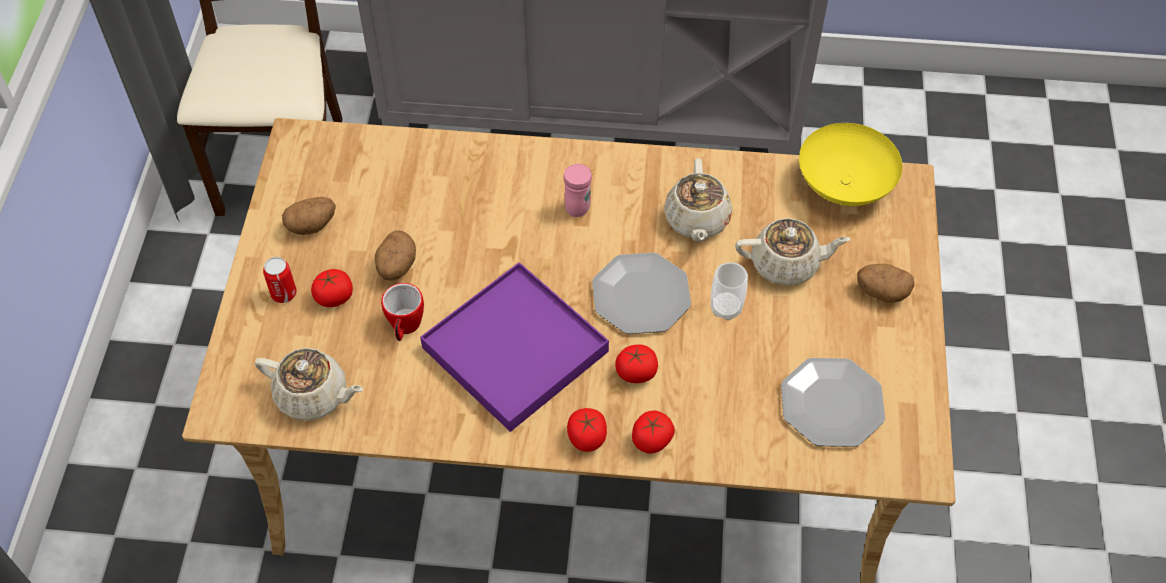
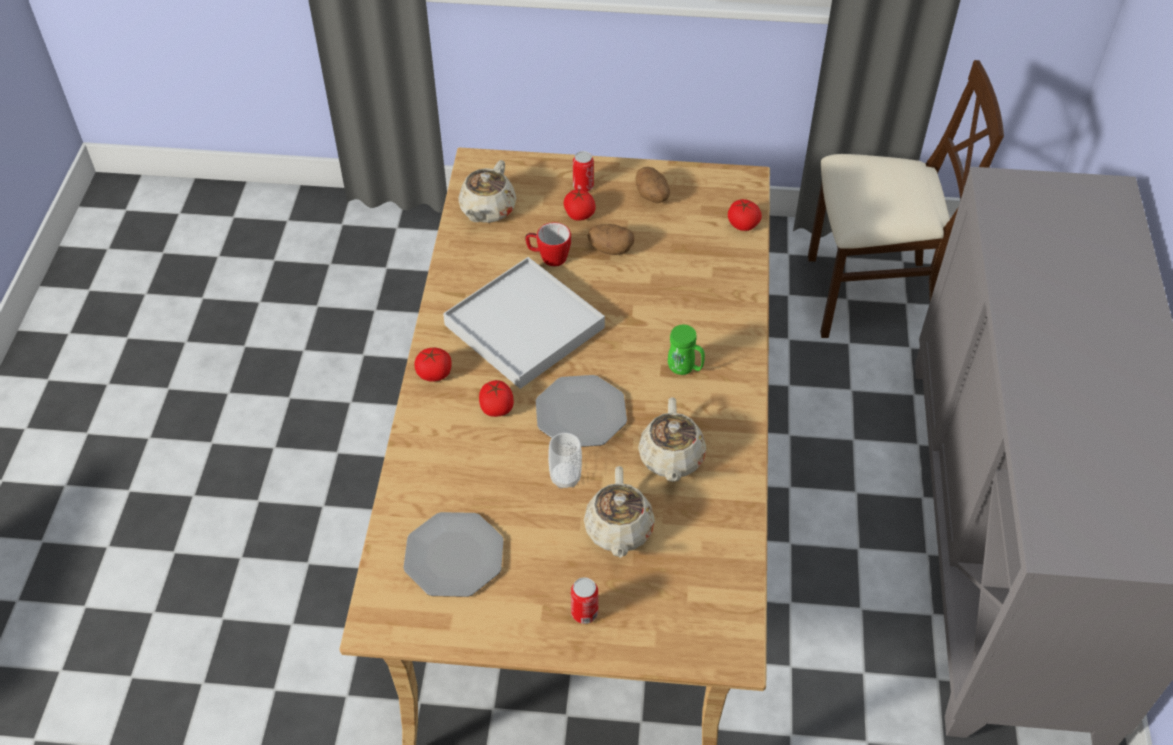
camera: 90 degrees right, 5 degrees down
purple tray [420,262,609,432] -> white tray [443,257,605,389]
pink mug [564,164,592,217] -> green mug [668,325,705,375]
tomato [632,411,675,454] -> tomato moved to [728,199,762,231]
beige teapot [664,158,732,242] -> beige teapot turned 90 degrees counterclockwise [638,397,706,482]
yellow bowl [799,123,902,206] -> none
potato [857,264,914,302] -> can [571,577,598,624]

